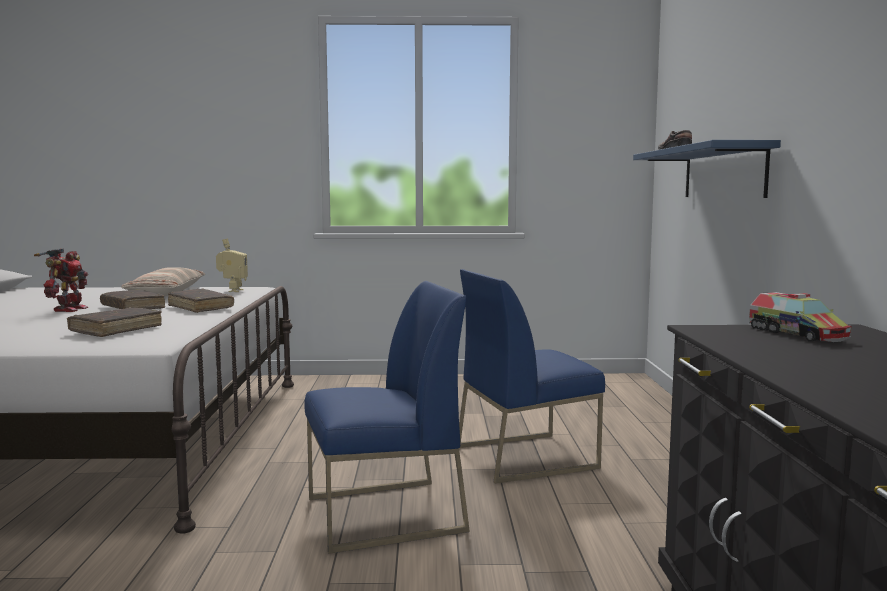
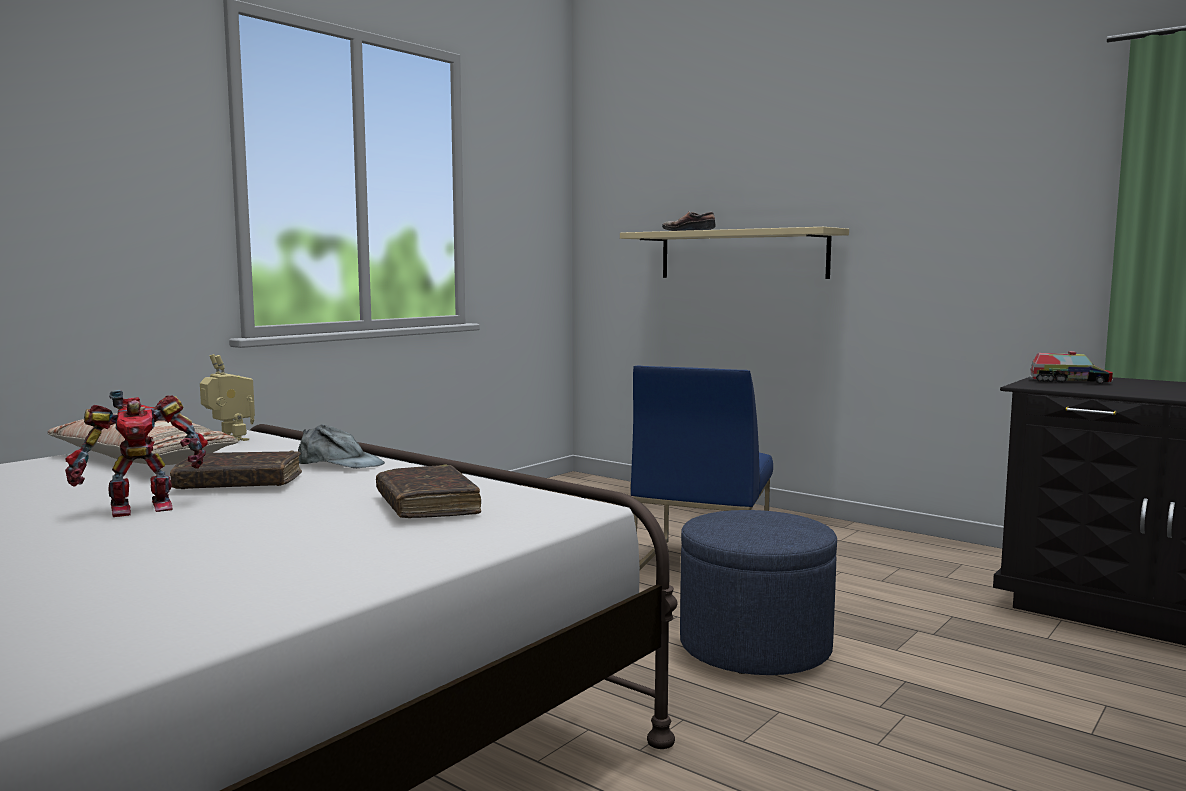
camera: 50 degrees left, 0 degrees up
toy robot [34,248,88,312] -> toy robot turned 105 degrees clockwise [65,389,208,517]
brown book [168,288,234,313] -> grey cap [298,424,385,468]
blue chair [304,281,470,554] -> blue ottoman [680,510,837,675]
blue shelf [633,140,781,198] -> beige shelf [620,227,849,279]

